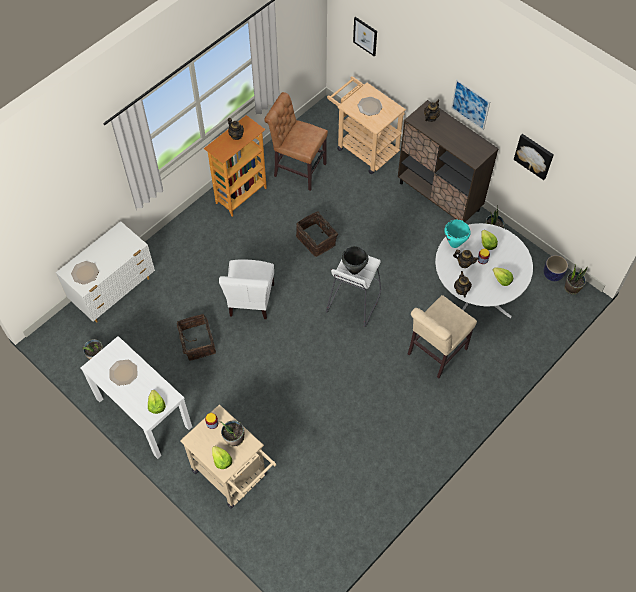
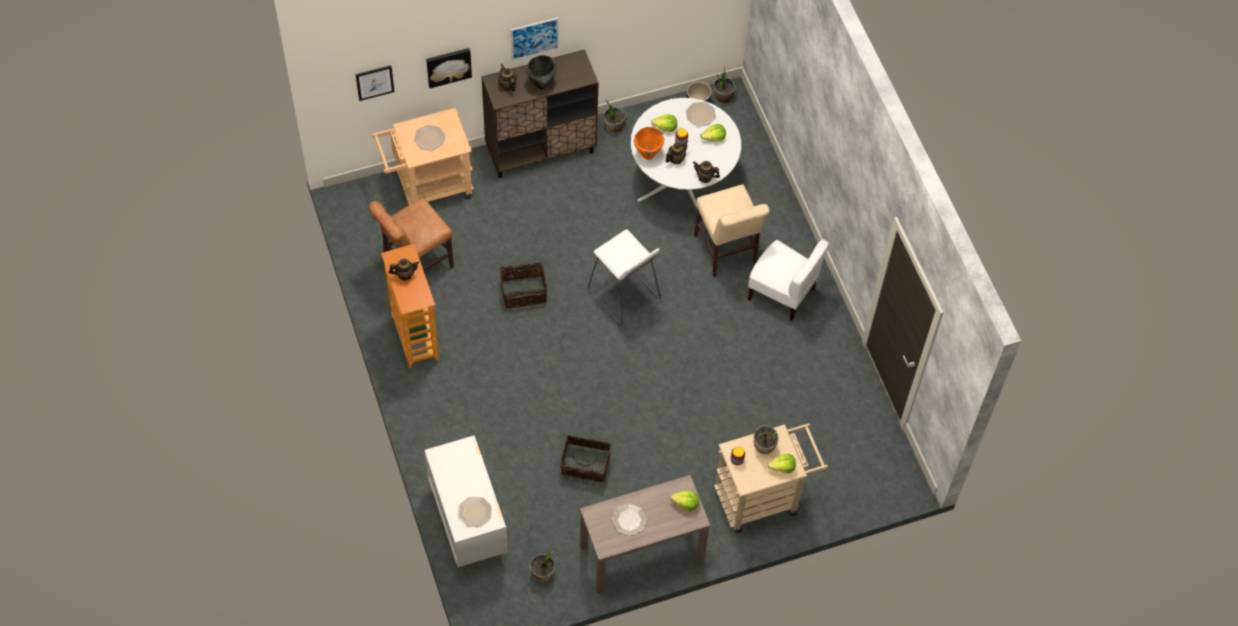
camera: 65 degrees left, 0 degrees up
white console table [81,336,192,459] -> brown console table [580,475,711,594]
white chair [219,259,274,319] -> white chair moved to [748,240,829,321]
black cooking pot [342,246,368,275] -> black cooking pot moved to [526,55,557,89]
turquoise cooking pot [444,219,470,248] -> orange cooking pot [634,127,664,160]
picture [514,134,554,180] -> picture moved to [426,48,472,88]
none -> plate [686,102,716,126]

